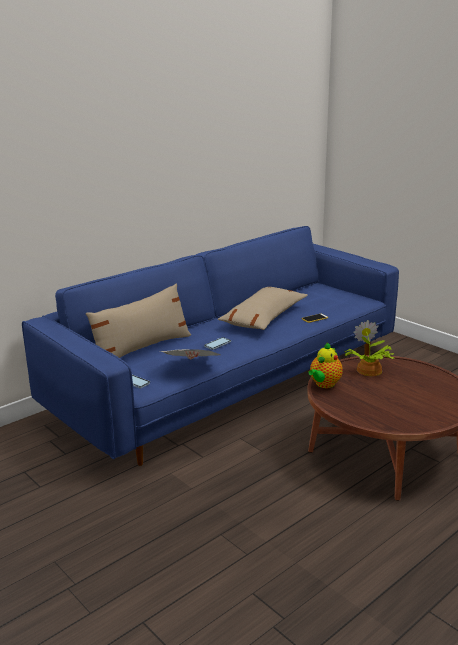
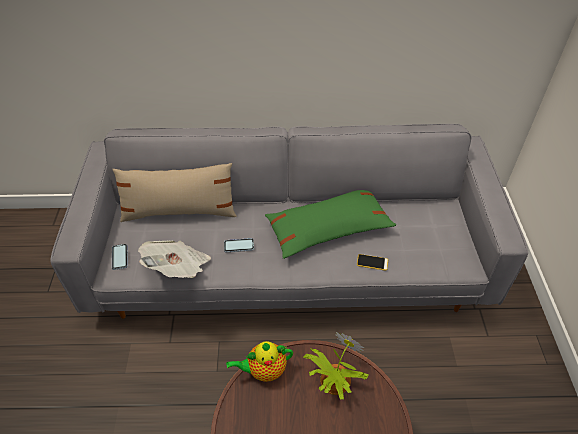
camera: 40 degrees right, 25 degrees up
blue sofa [22,226,399,466] -> grey sofa [50,124,528,319]
beige pillow [218,287,308,330] -> green pillow [265,190,396,259]

